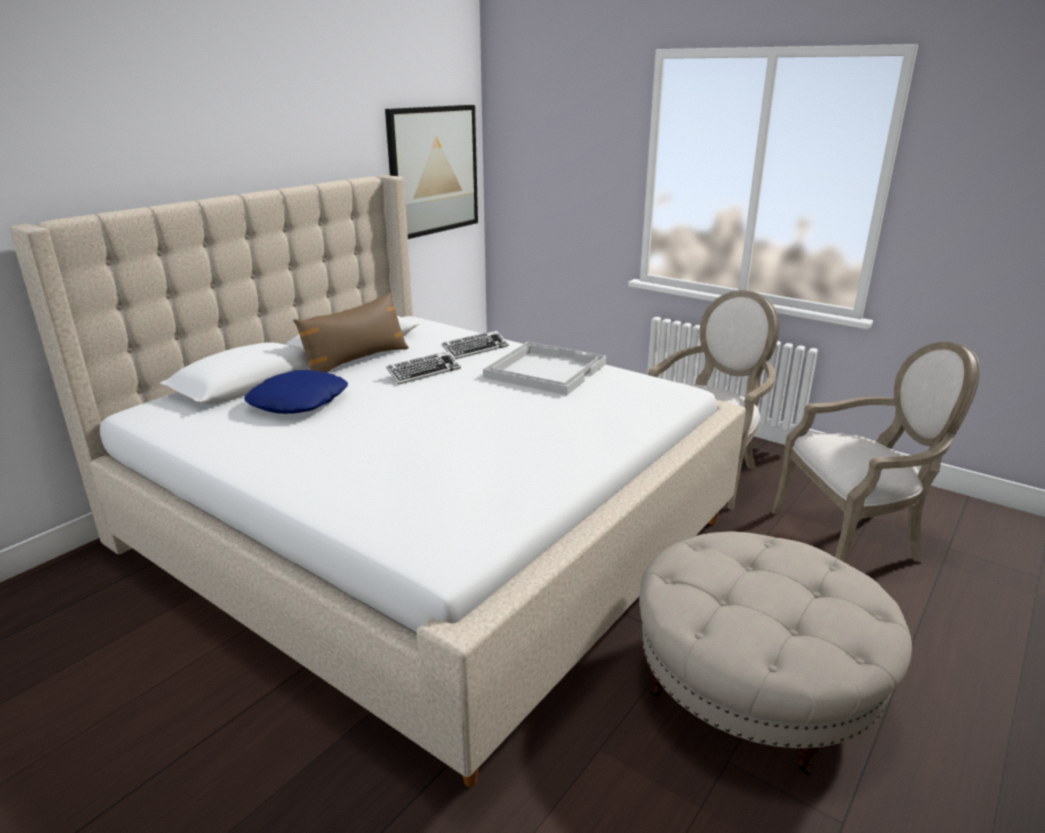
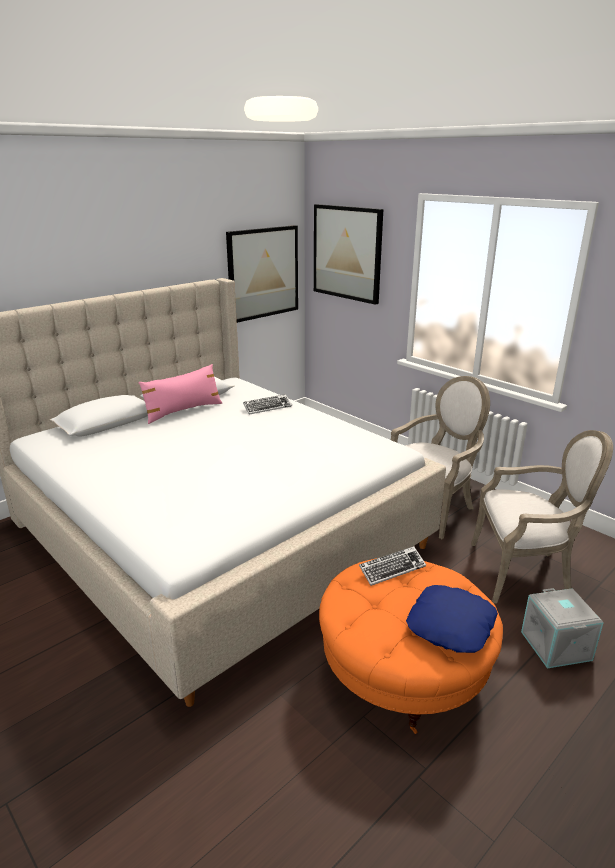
camera: 10 degrees right, 0 degrees up
blue pillow [244,370,348,414] -> blue pillow moved to [406,585,498,653]
brown pillow [293,292,409,373] -> pink pillow [138,364,222,424]
keyboard [386,351,461,384] -> keyboard moved to [359,546,426,586]
white tray [483,342,606,395] -> none
beige ottoman [639,531,912,776] -> orange ottoman [319,558,503,734]
none -> picture [314,204,383,305]
none -> grey storage box [521,588,604,669]

